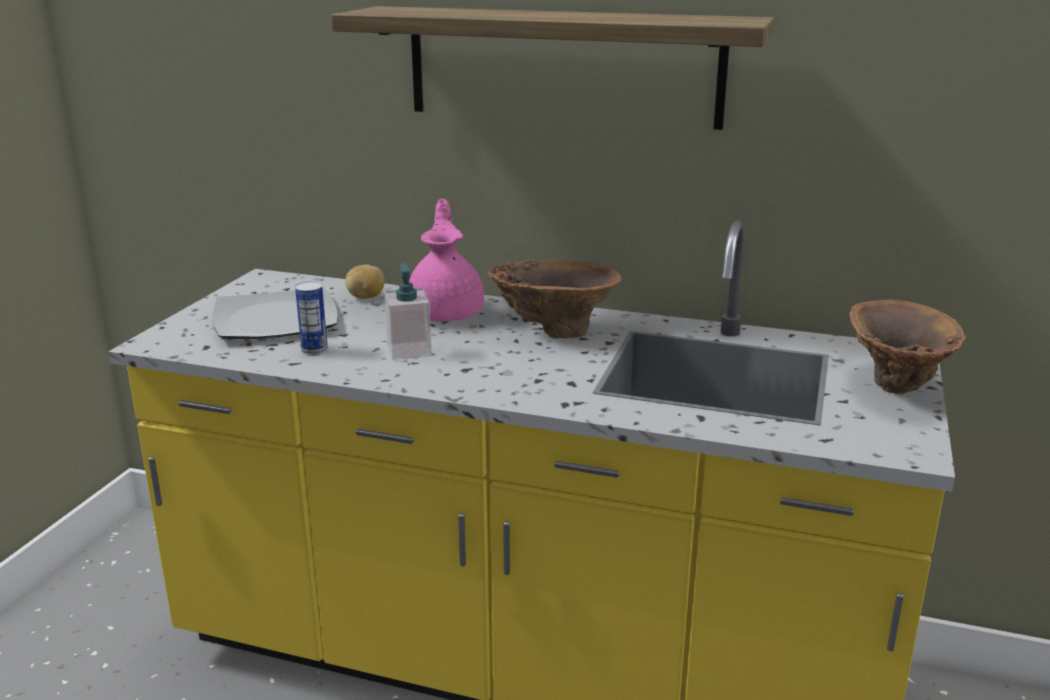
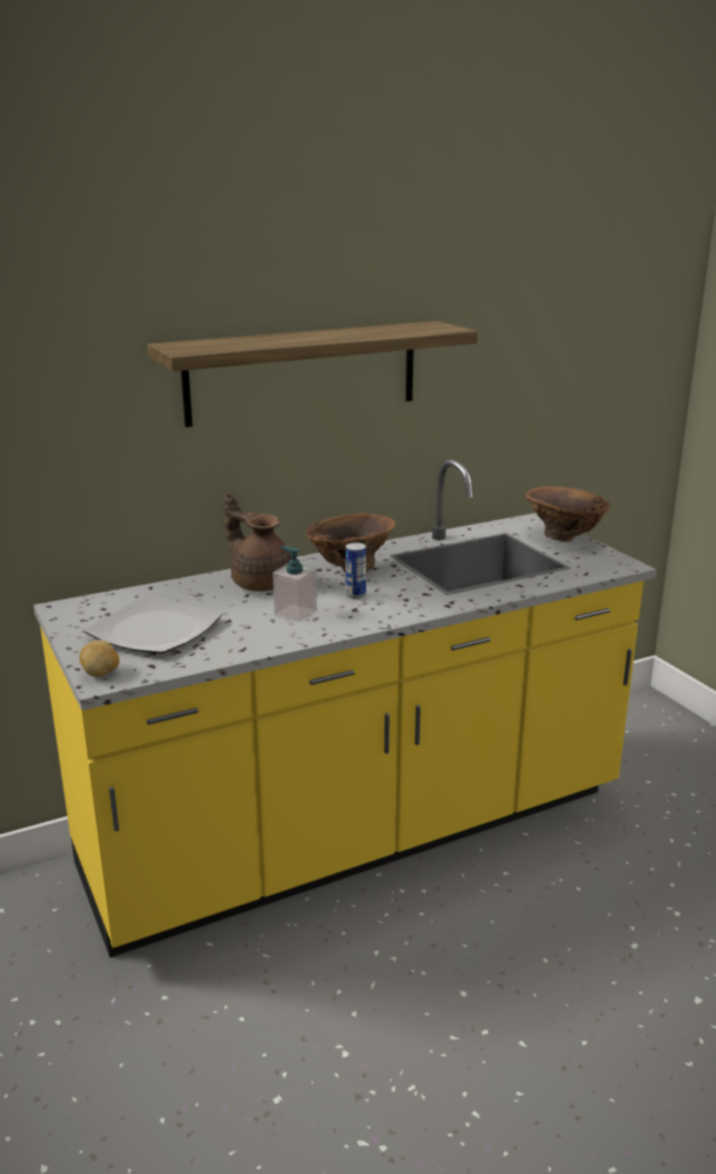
camera: 45 degrees left, 0 degrees up
can [295,281,328,354] -> can moved to [346,543,366,599]
potato [345,264,384,299] -> potato moved to [79,640,120,677]
pink teapot [409,199,484,322] -> brown teapot [224,494,292,591]

